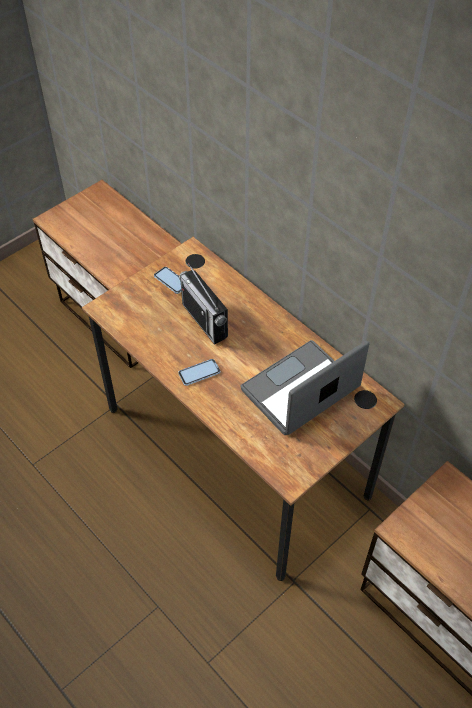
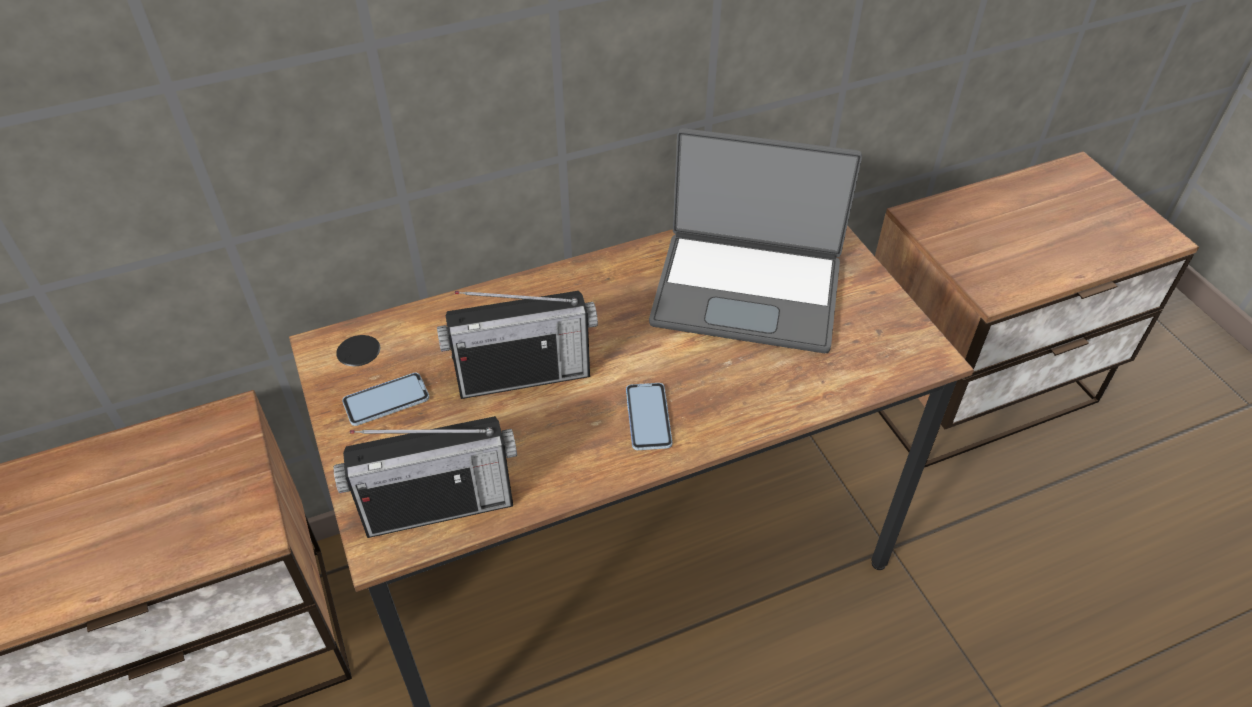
camera: 70 degrees left, 5 degrees down
laptop [240,340,369,435] -> laptop turned 60 degrees counterclockwise [649,128,862,353]
none -> radio [334,416,517,538]

